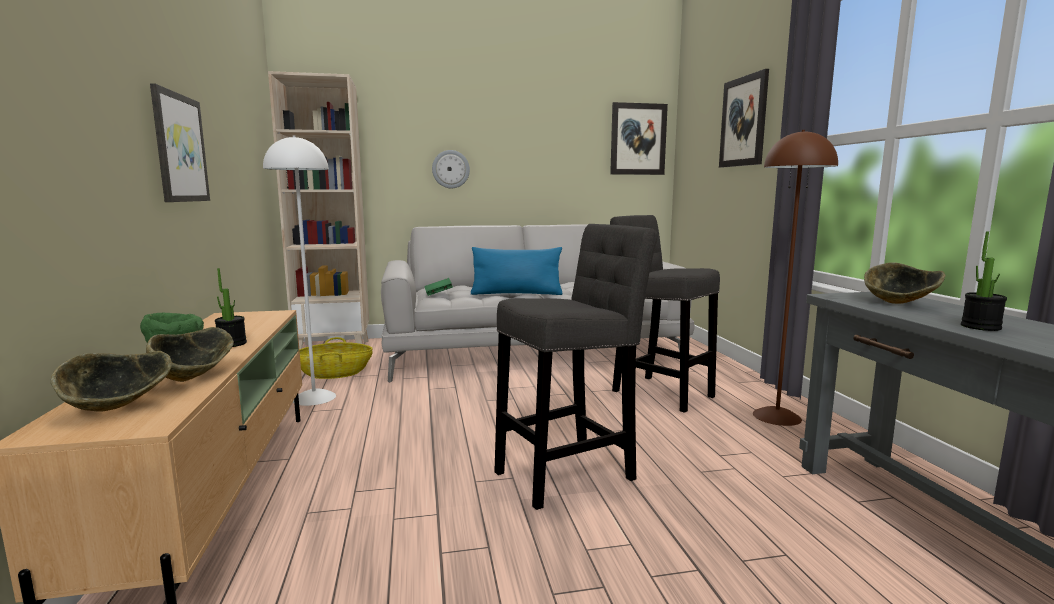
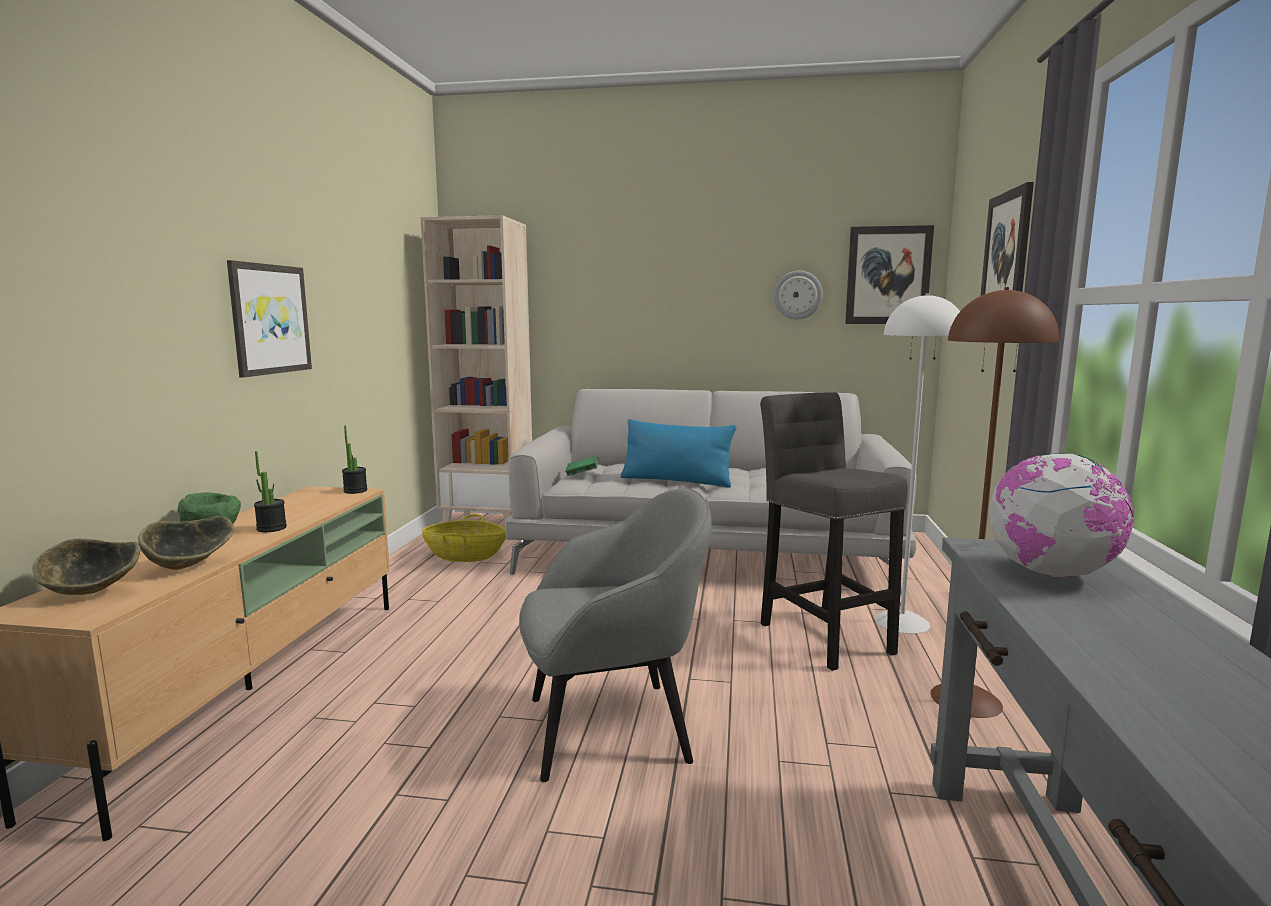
camera: 20 degrees right, 0 degrees up
white floor lamp [263,135,336,406] -> white floor lamp moved to [874,293,960,633]
wall clock [432,150,470,188] -> wall clock moved to [774,270,823,320]
grey stool [494,224,658,510] -> grey armchair [519,488,712,782]
bowl [864,262,946,304] -> globe [988,454,1134,578]
potted plant [961,231,1007,331] -> potted plant moved to [342,426,368,494]

